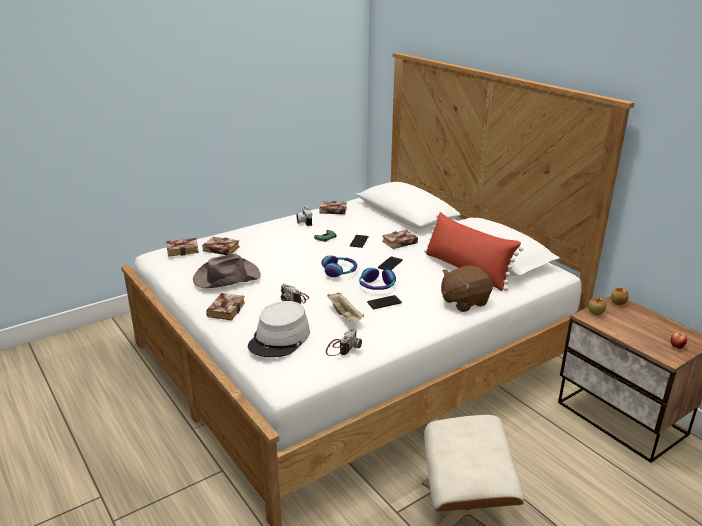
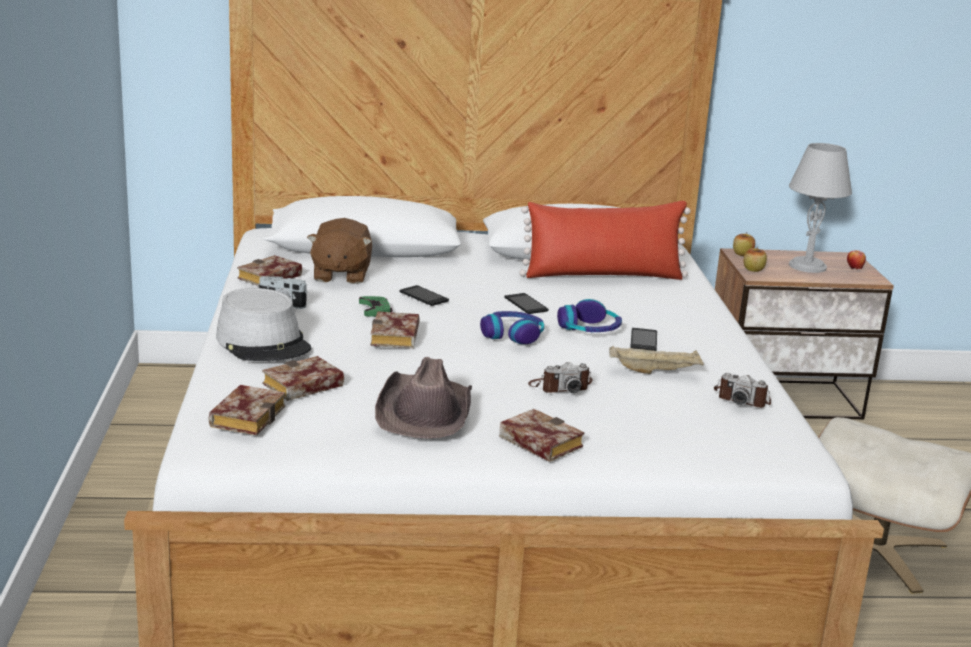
camera: 60 degrees left, 5 degrees down
grey hat [248,301,310,357] -> grey hat moved to [216,288,311,361]
camera [326,328,362,356] -> camera turned 150 degrees clockwise [714,373,771,408]
book [382,230,418,249] -> book moved to [370,311,419,349]
brown plush toy [441,265,493,312] -> brown plush toy moved to [307,218,372,284]
none -> grey table lamp [789,143,852,273]

